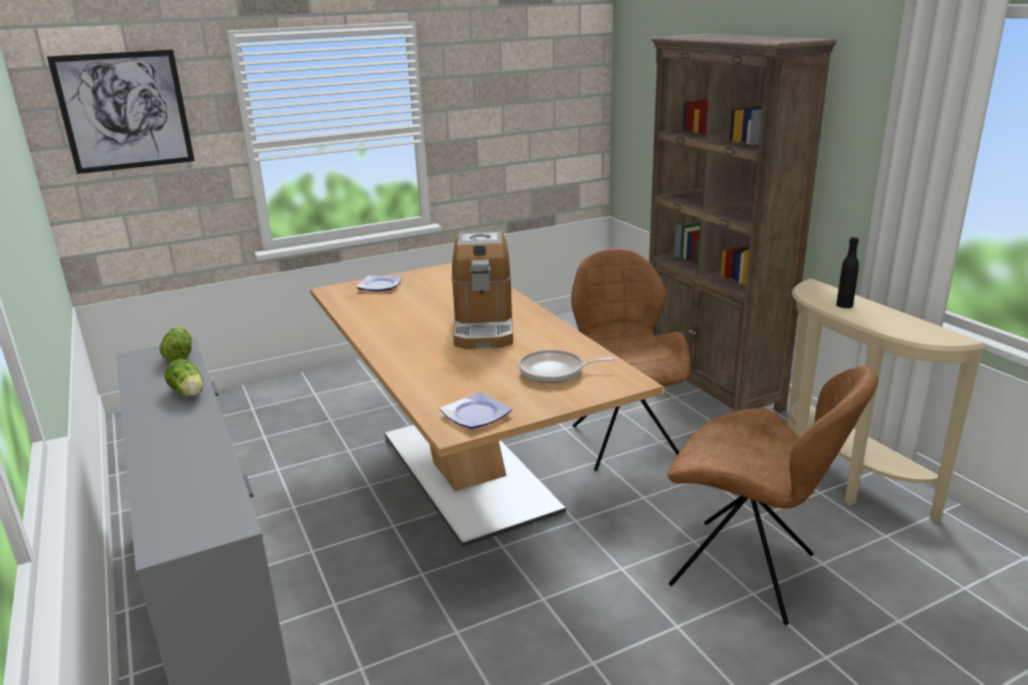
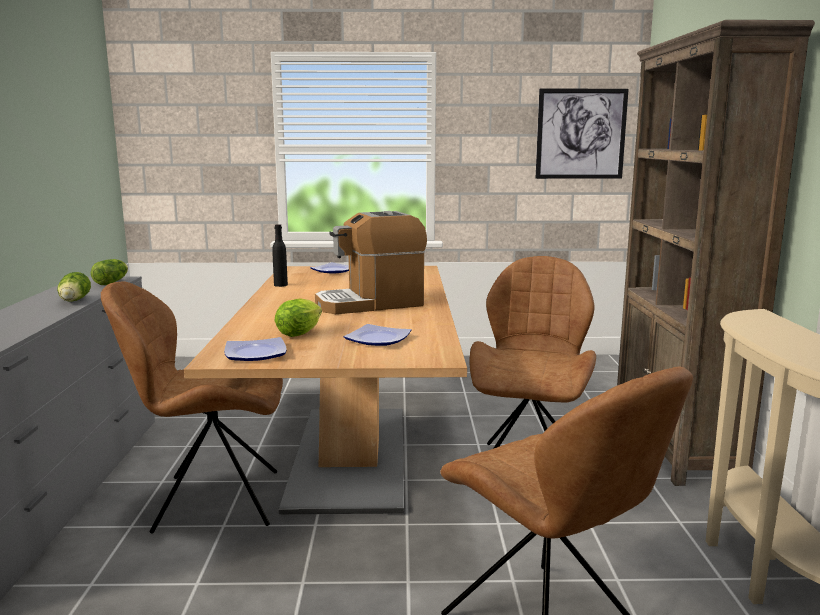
camera: 25 degrees right, 10 degrees down
picture [47,49,195,174] -> picture moved to [536,89,629,179]
coffee machine [451,232,513,349] -> coffee machine turned 45 degrees clockwise [315,211,427,314]
frying pan [519,350,616,383] -> plate [343,324,412,346]
black bottle [836,237,859,308] -> black bottle moved to [272,224,288,287]
none -> brown chair [101,281,283,533]
none -> lettuce [274,298,322,337]

